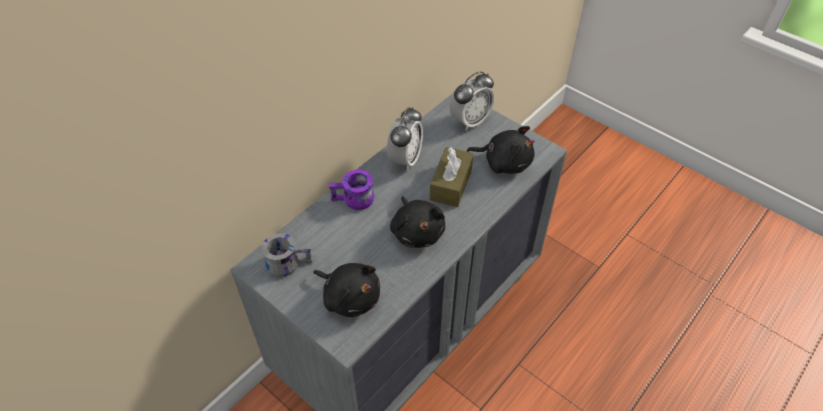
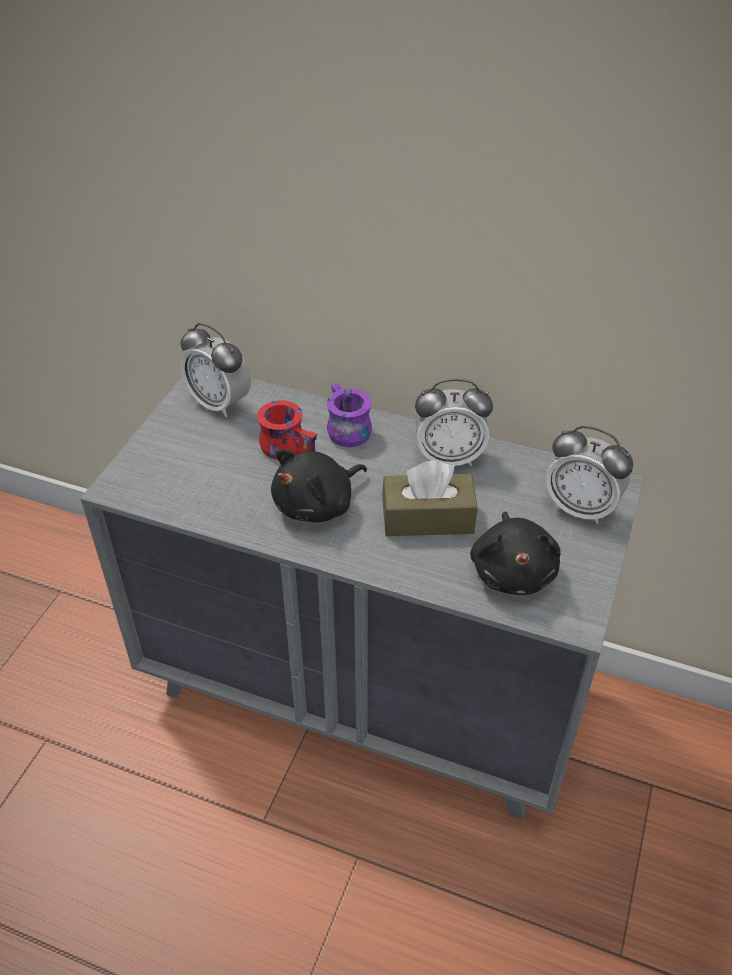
camera: 70 degrees right, 5 degrees down
grey mug [261,233,313,277] -> alarm clock [180,323,251,417]
black plush toy [313,263,380,317] -> none
none -> red mug [257,400,317,460]

